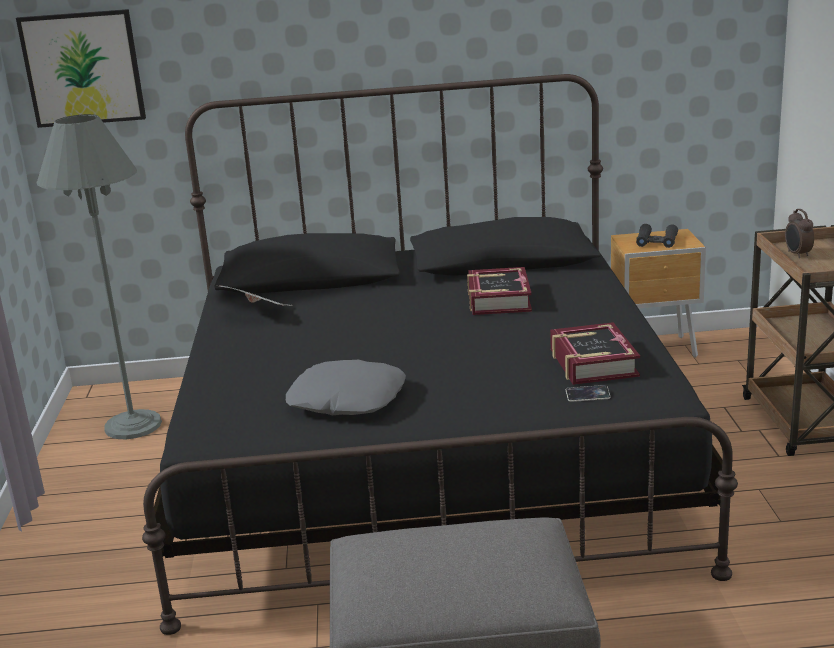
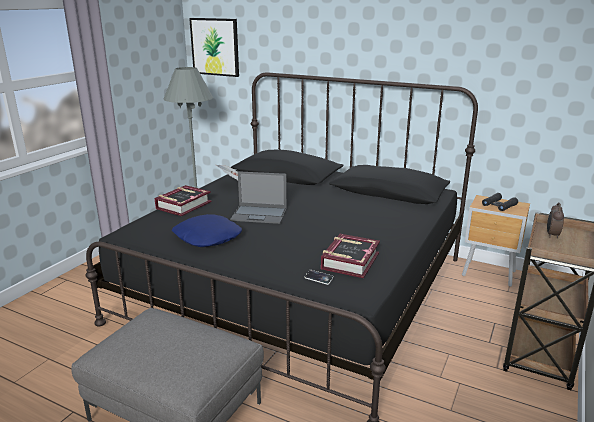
camera: 30 degrees right, 0 degrees up
grey pillow [286,360,406,415] -> blue pillow [172,214,242,247]
book [467,267,532,315] -> book moved to [155,185,211,216]
none -> laptop [230,171,287,224]

